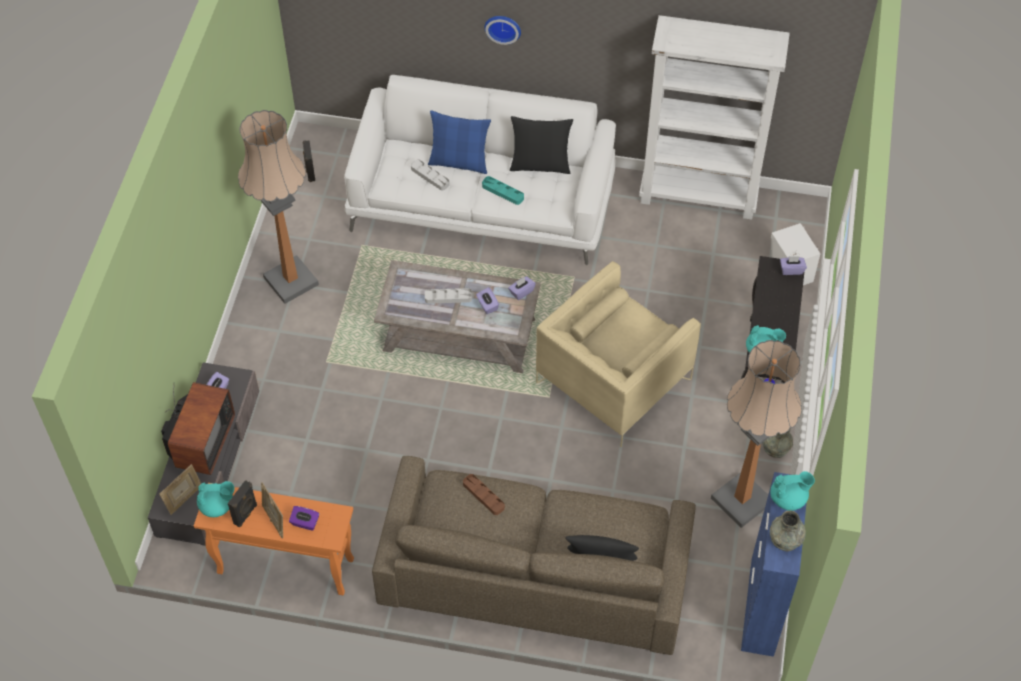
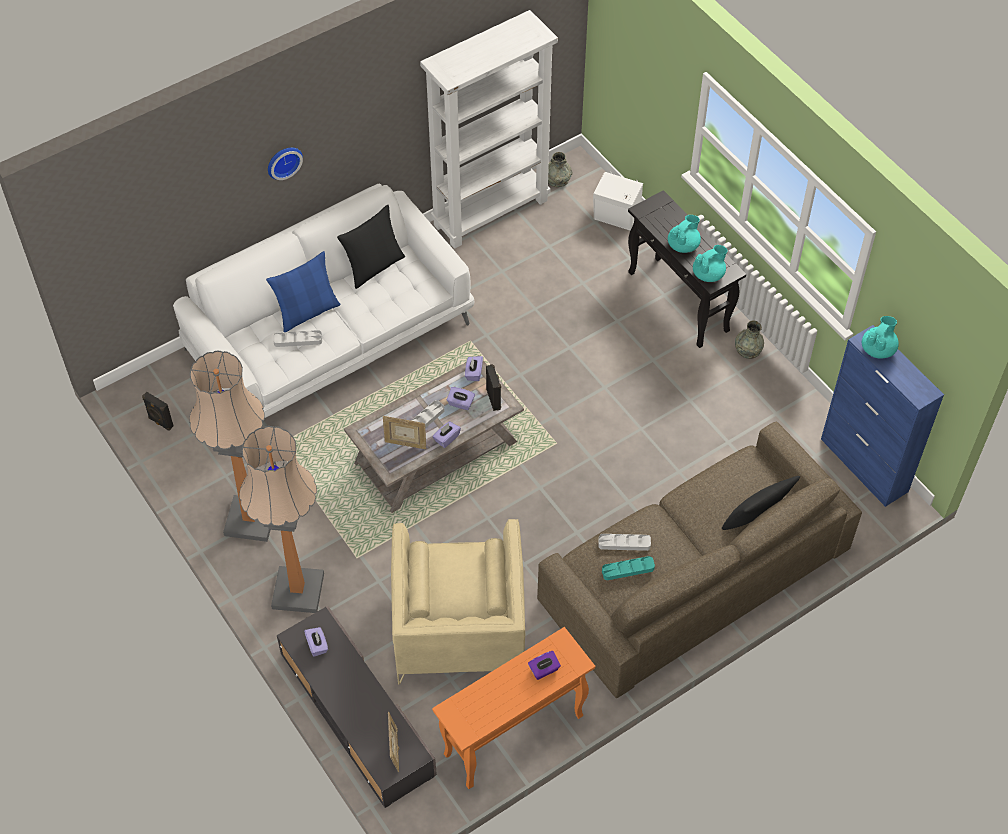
camera: 45 degrees left, 0 degrees up
television [161,382,235,475] -> none
turquoise teapot [197,481,235,517] -> turquoise teapot moved to [668,215,701,253]
black speaker [228,480,257,527] -> black speaker moved to [486,364,501,411]
picture frame [261,482,283,539] -> picture frame moved to [383,416,426,449]
brown tray [463,474,505,515] -> grey tray [599,534,651,551]
turquoise tray [482,176,524,205] -> turquoise tray moved to [602,556,655,580]
beige armchair [536,261,701,447] -> beige armchair moved to [391,519,525,684]
floor lamp [711,340,802,528] -> floor lamp moved to [239,426,324,613]
grey vase [770,510,806,551] -> grey vase moved to [548,152,572,187]
purple tissue box [780,256,807,275] -> purple tissue box moved to [432,421,461,448]

